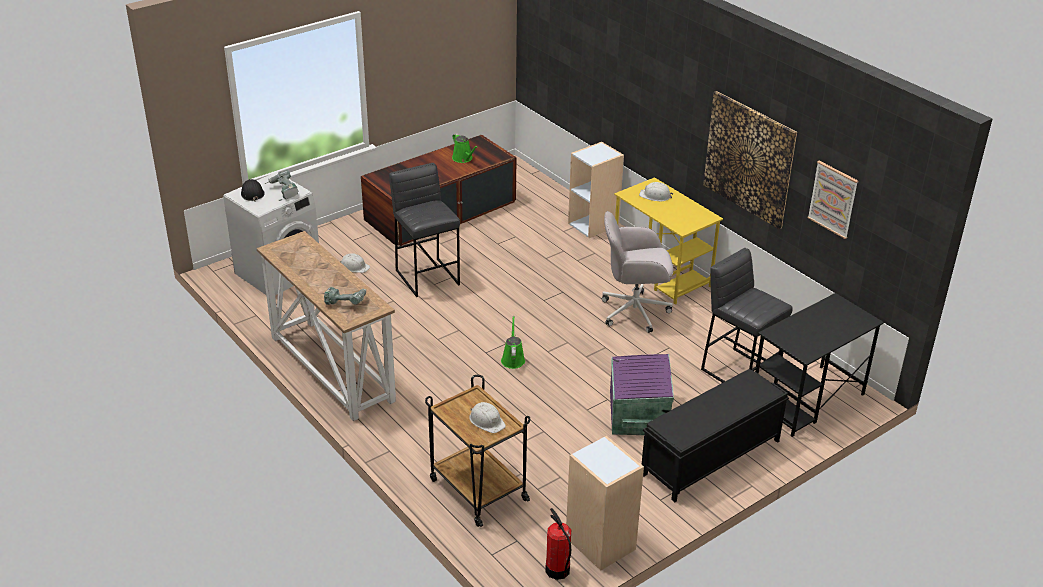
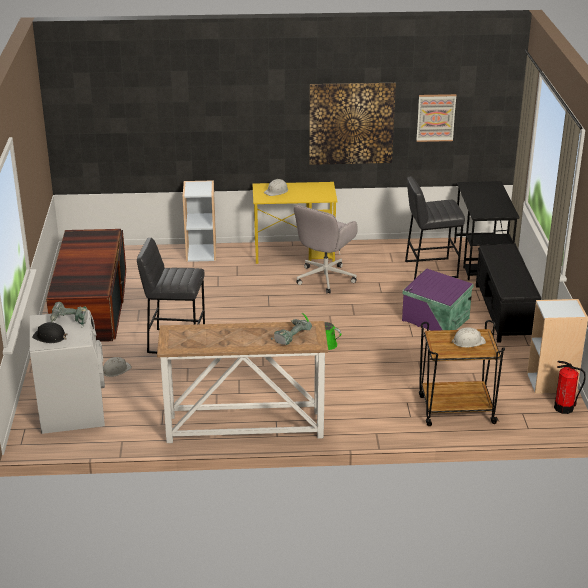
camera: 55 degrees left, 5 degrees down
green watering can [452,133,478,163] -> none

